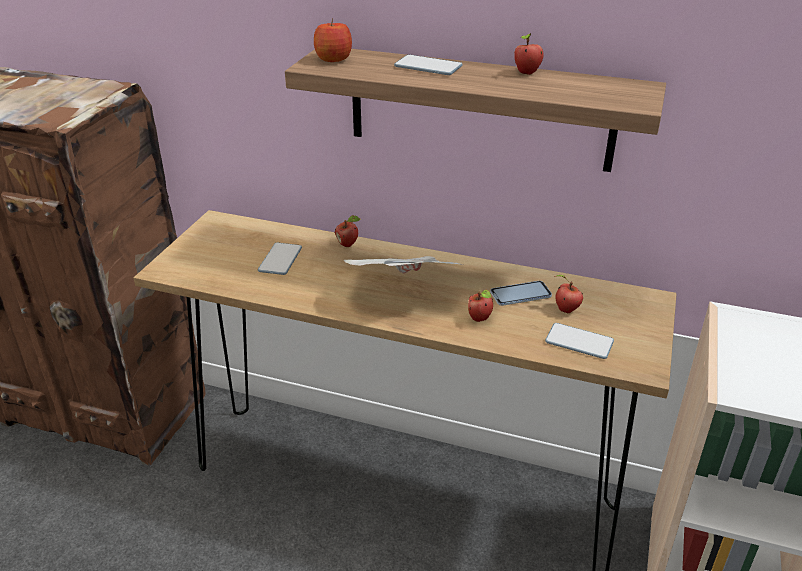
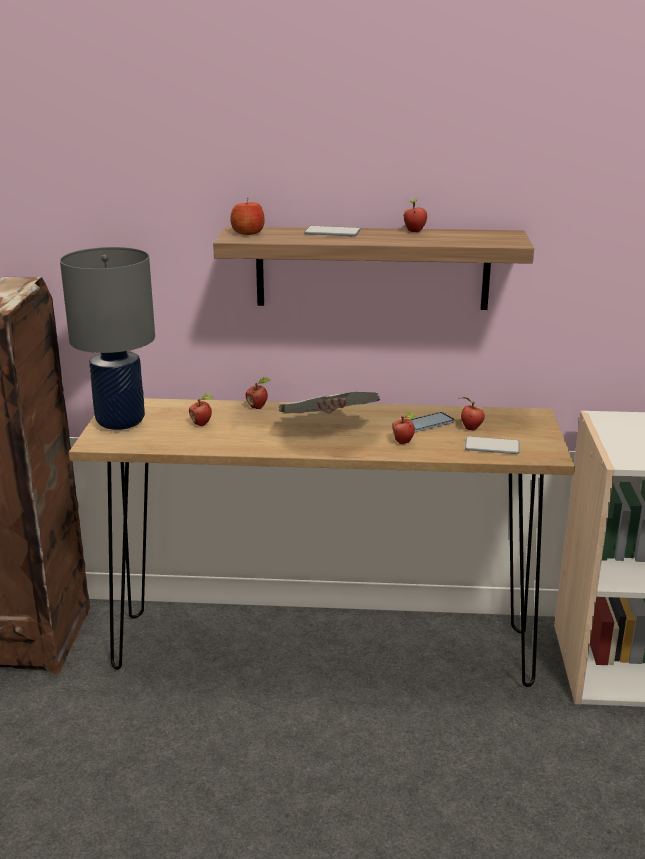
camera: 15 degrees left, 10 degrees down
phone [258,243,302,275] -> apple [189,394,213,426]
none -> grey table lamp [60,247,155,430]

